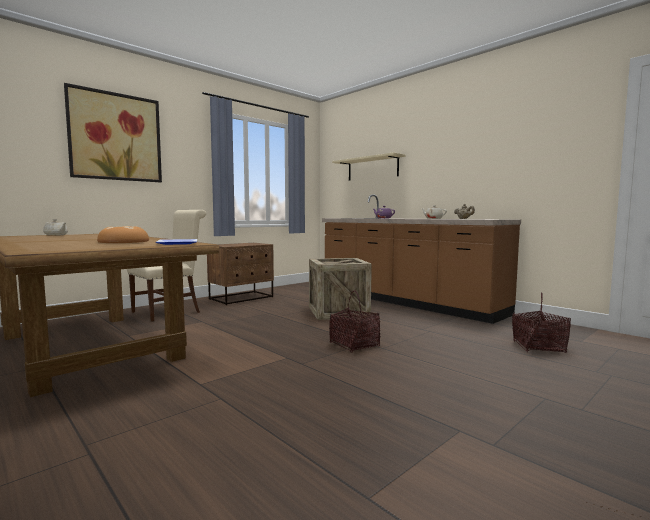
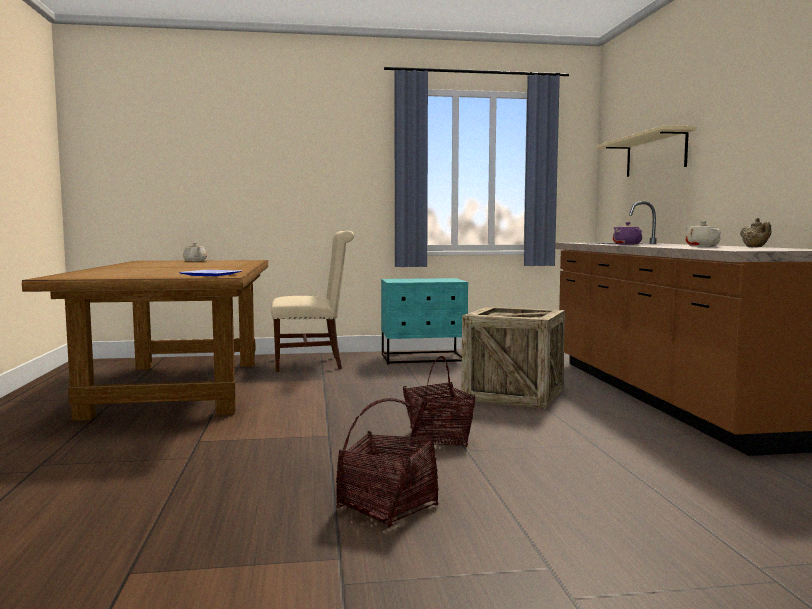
camera: 35 degrees right, 0 degrees up
picture [64,83,162,182] -> none
bread [97,226,149,243] -> none
brown nightstand [207,243,274,305] -> turquoise nightstand [381,278,468,365]
basket [512,292,571,353] -> basket moved to [336,398,439,527]

